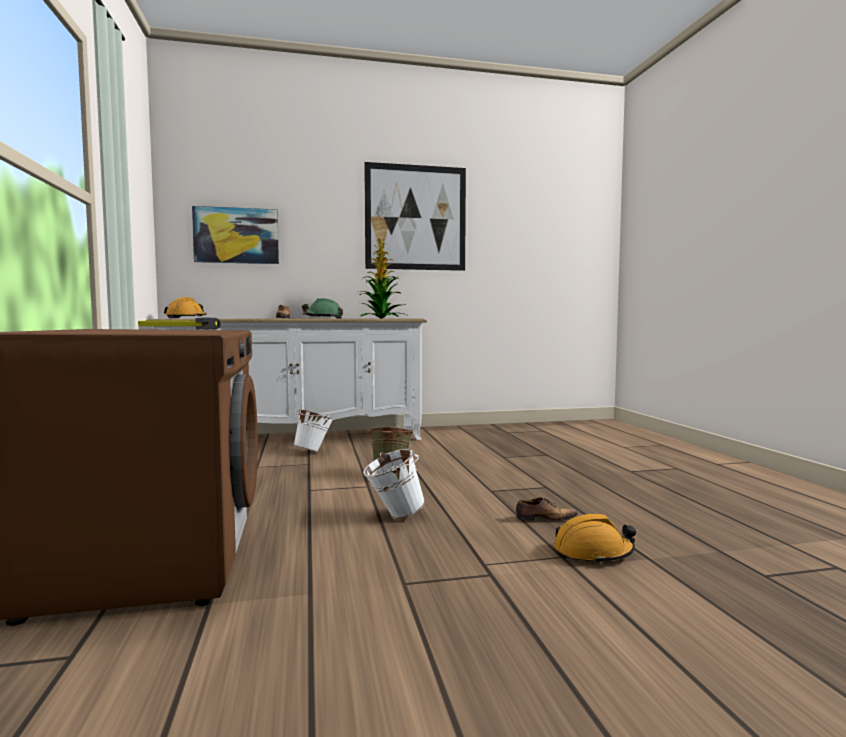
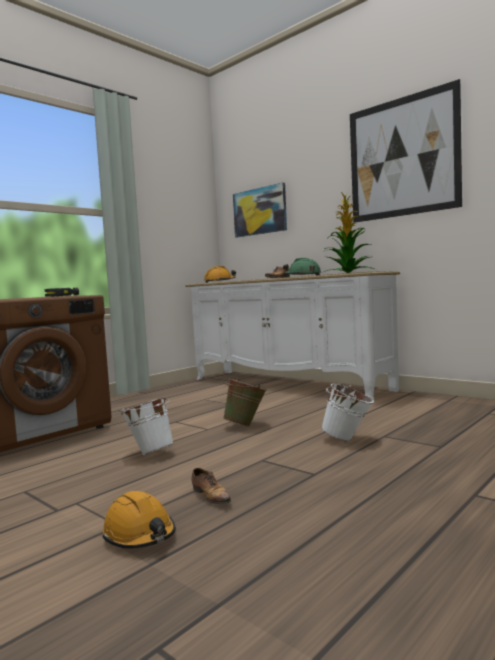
camera: 55 degrees right, 0 degrees up
white bucket [294,409,334,452] -> white bucket moved to [321,384,374,442]

